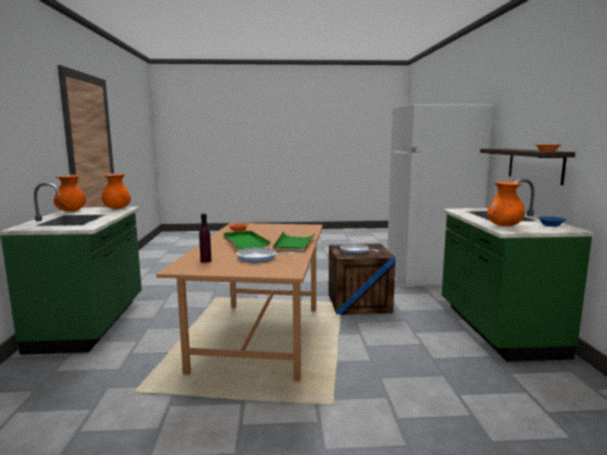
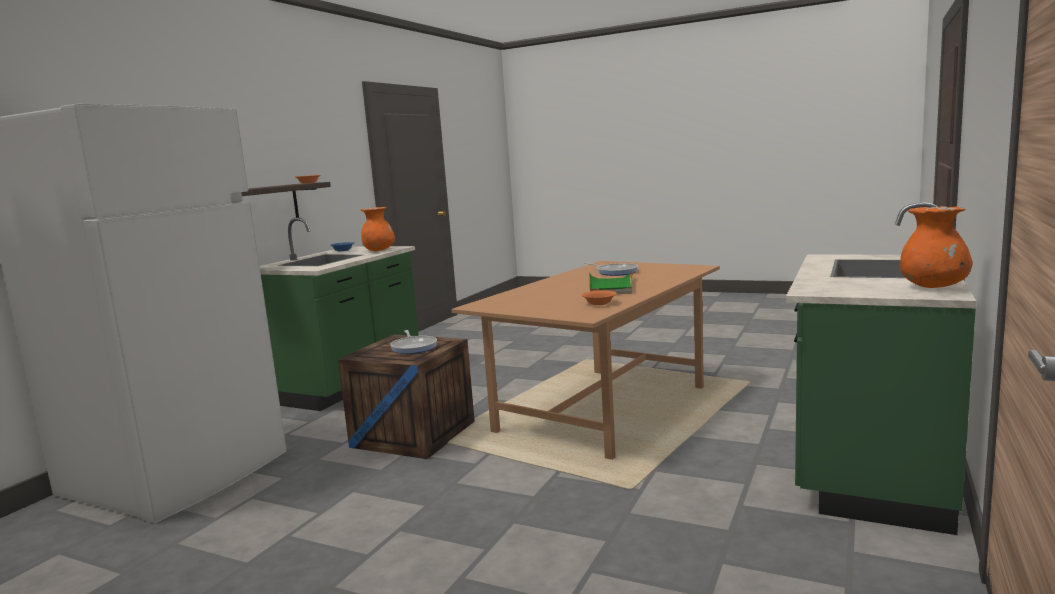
camera: 150 degrees left, 0 degrees up
orange vase [102,173,131,209] -> none
purple bottle [199,214,212,263] -> none
green tray [273,231,315,252] -> none

